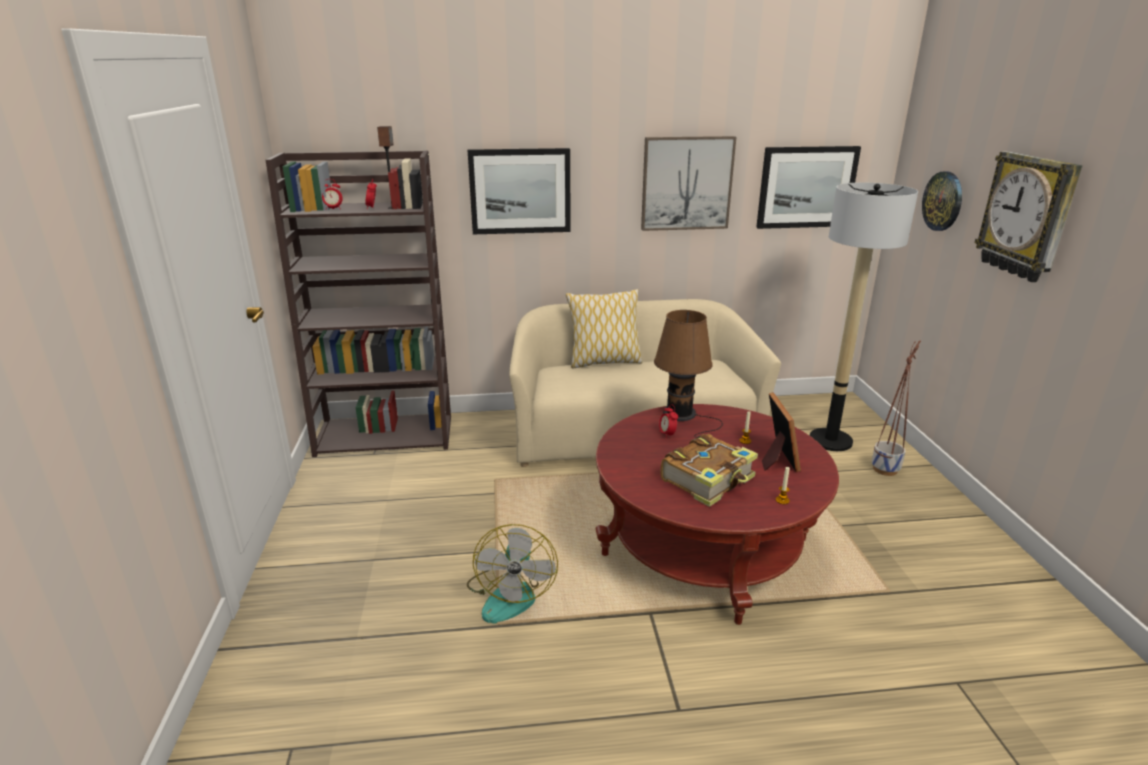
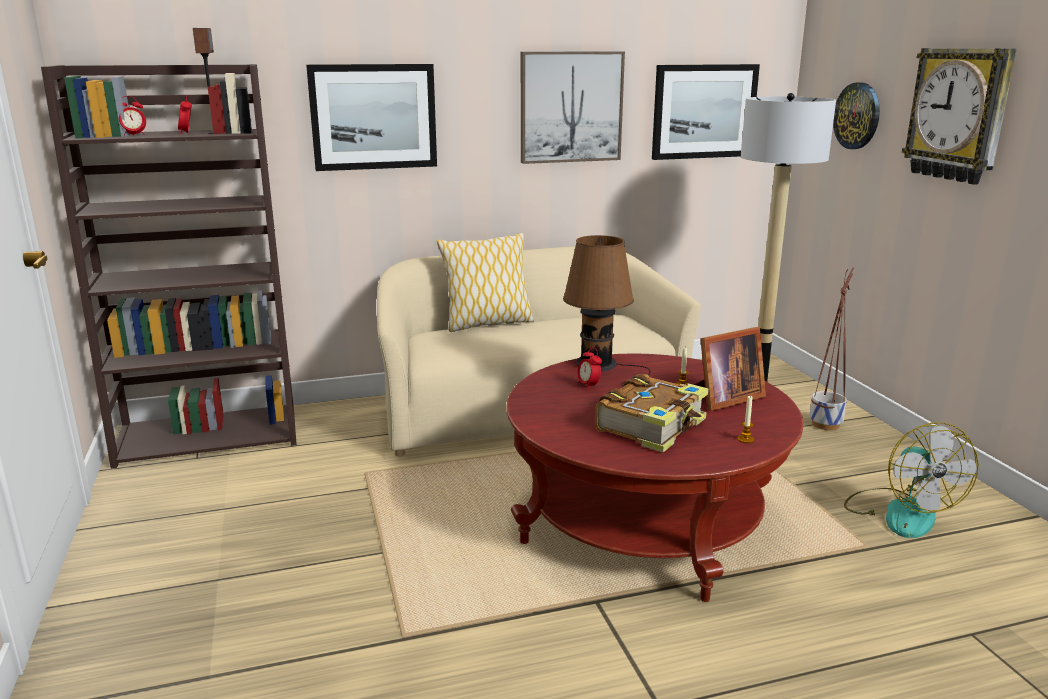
camera: 10 degrees left, 5 degrees down
fan [467,524,558,623] -> fan moved to [844,422,979,538]
picture frame [762,392,801,472] -> picture frame turned 75 degrees clockwise [693,327,766,411]

